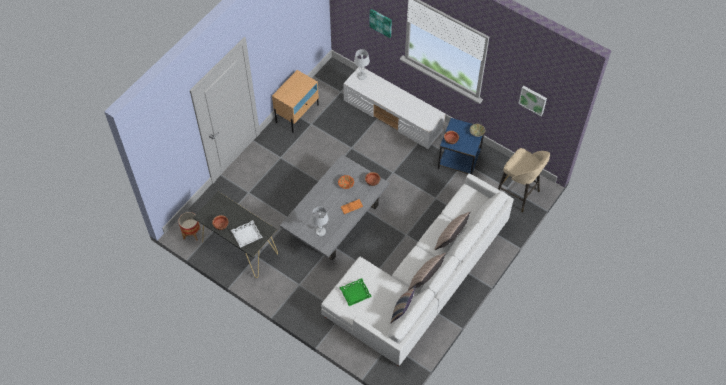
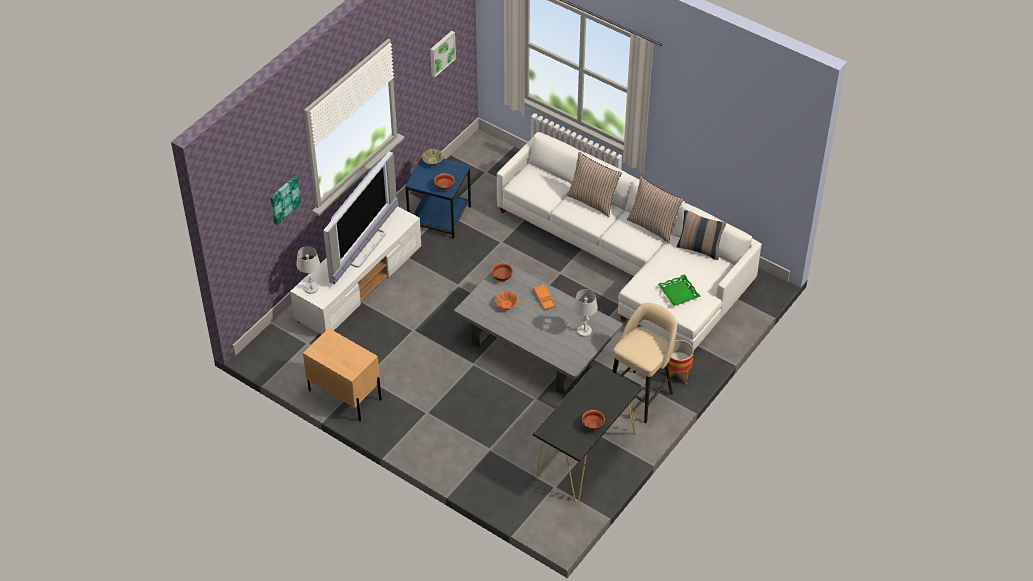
camera: 90 degrees left, 10 degrees down
planter [178,212,200,241] -> planter moved to [666,340,694,384]
white tray [231,220,263,248] -> none
beige stool [498,148,550,212] -> beige stool moved to [612,303,677,423]
none -> television [323,151,398,284]

